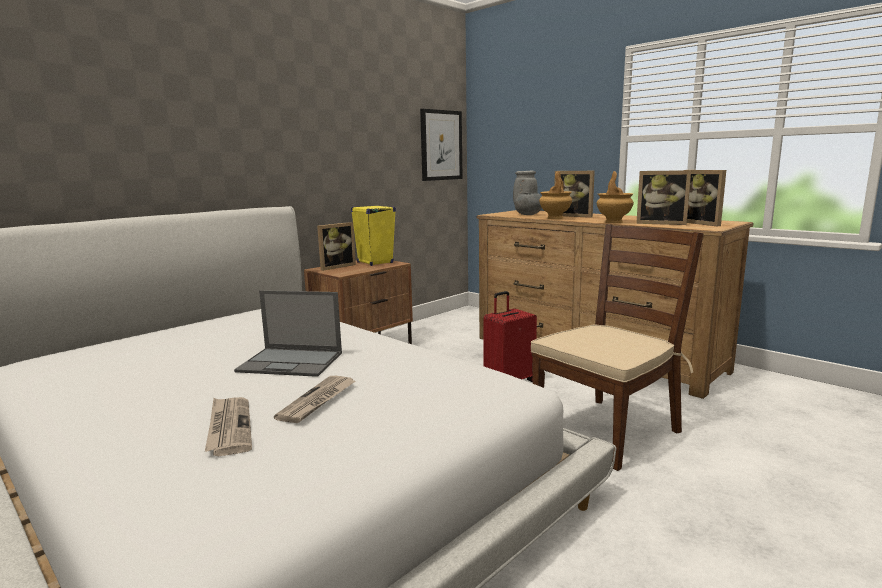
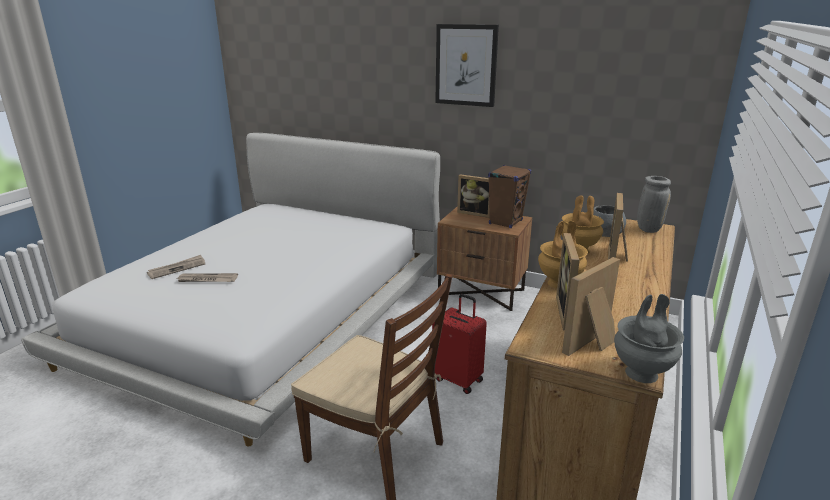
camera: 70 degrees right, 10 degrees up
laptop [234,290,342,377] -> none
yellow speaker [351,205,396,266] -> brown speaker [488,165,531,228]
picture [420,109,463,181] -> picture moved to [435,24,499,107]
none -> grey vase [614,294,684,383]

